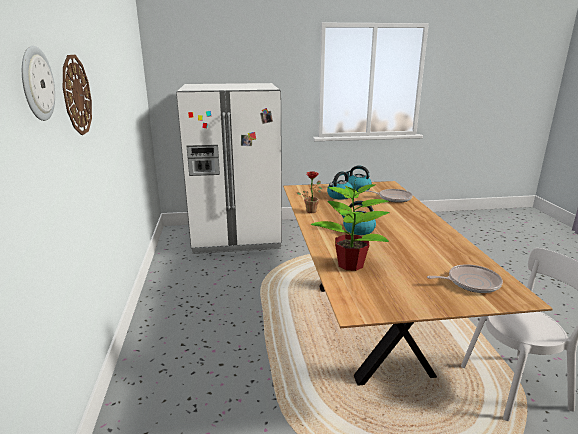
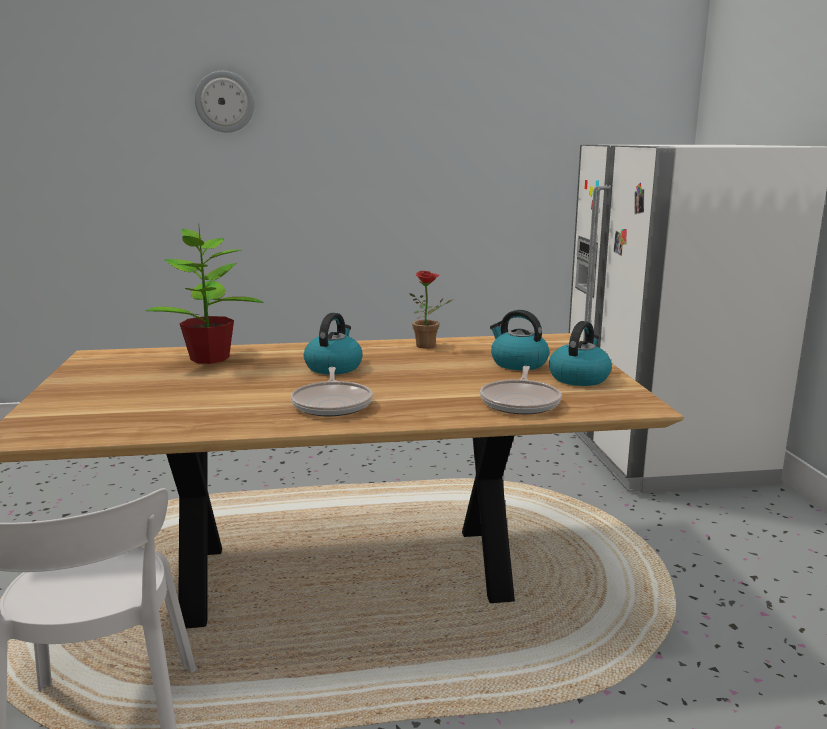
camera: 90 degrees right, 5 degrees down
wall clock [63,55,92,135] -> none
frying pan [427,264,503,293] -> frying pan moved to [291,367,373,416]

